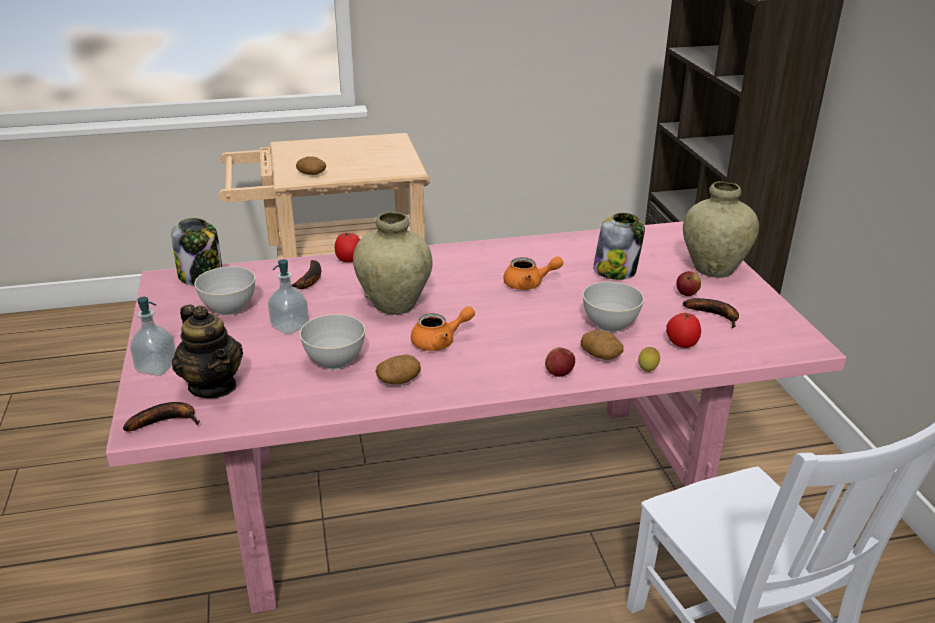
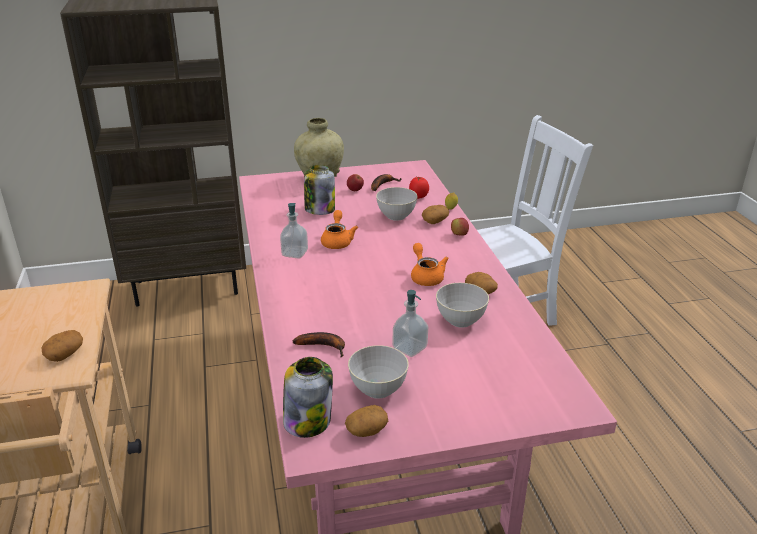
camera: 90 degrees left, 0 degrees up
banana [123,402,200,431] -> none
soap dispenser [130,297,176,376] -> soap dispenser moved to [280,203,308,259]
teapot [172,305,243,398] -> none
tomato [335,232,360,262] -> none
beige vase [353,212,432,315] -> none
none -> potato [345,405,388,437]

